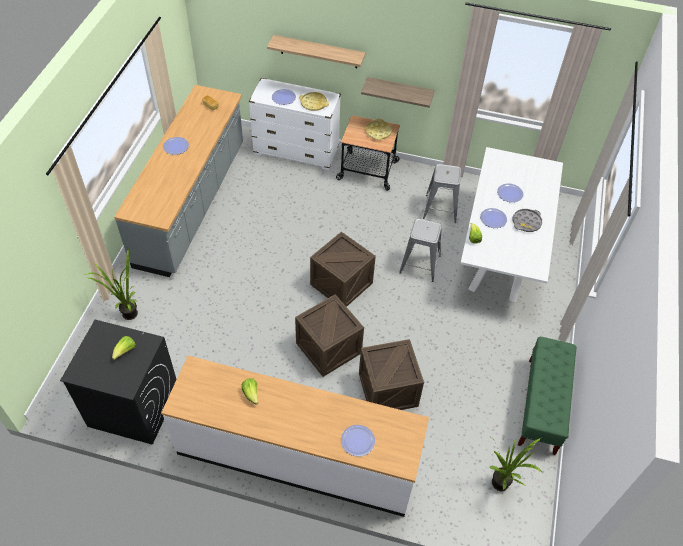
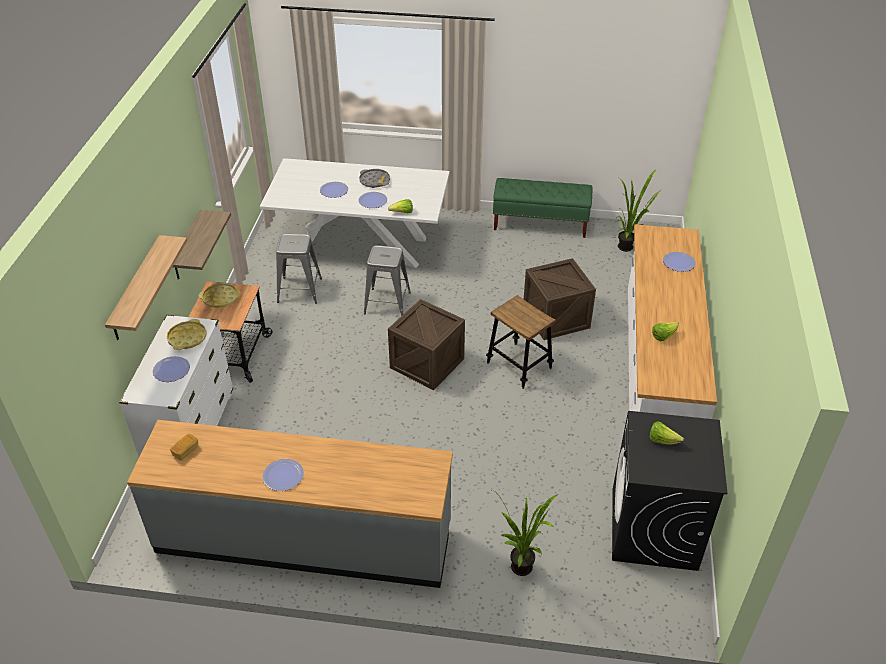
camera: 95 degrees left, 10 degrees down
crate [295,294,364,377] -> stool [486,295,556,389]

